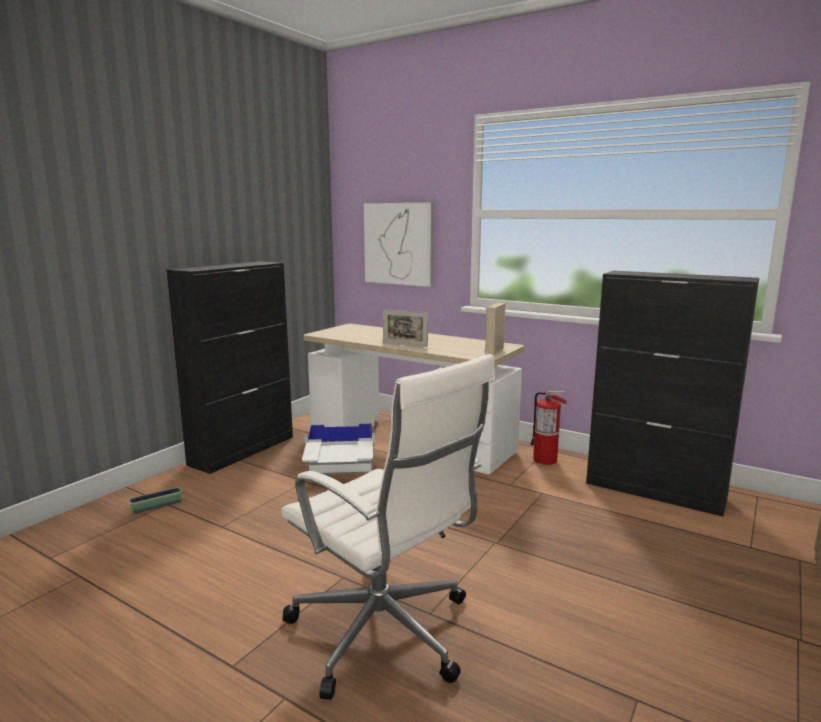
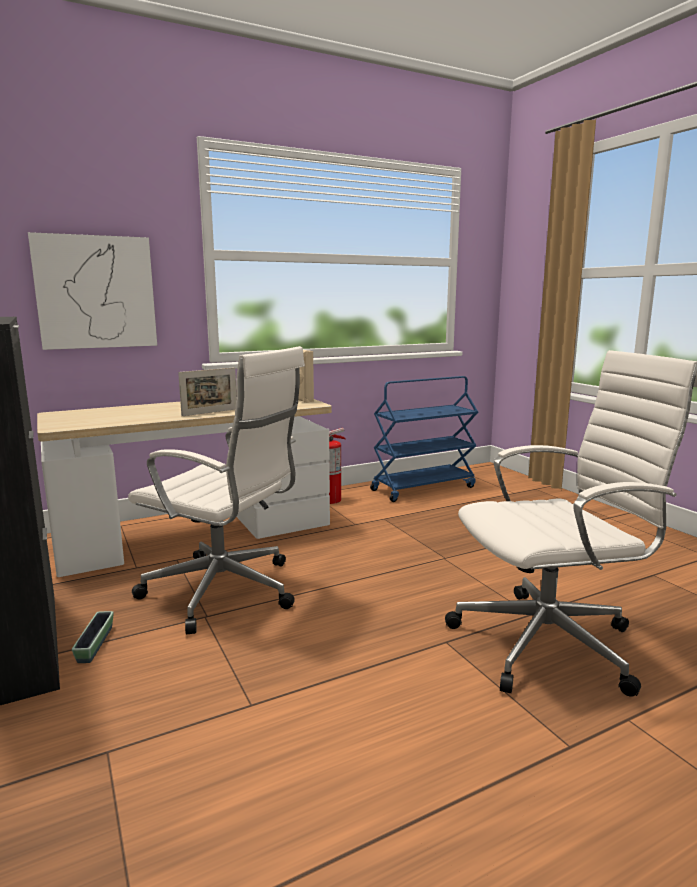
camera: 60 degrees left, 0 degrees up
planter [128,487,182,514] -> planter moved to [72,611,114,663]
white storage box [302,418,375,475] -> white office chair [128,346,305,634]
black cabinet [586,271,759,516] -> blue cart [370,376,478,502]

